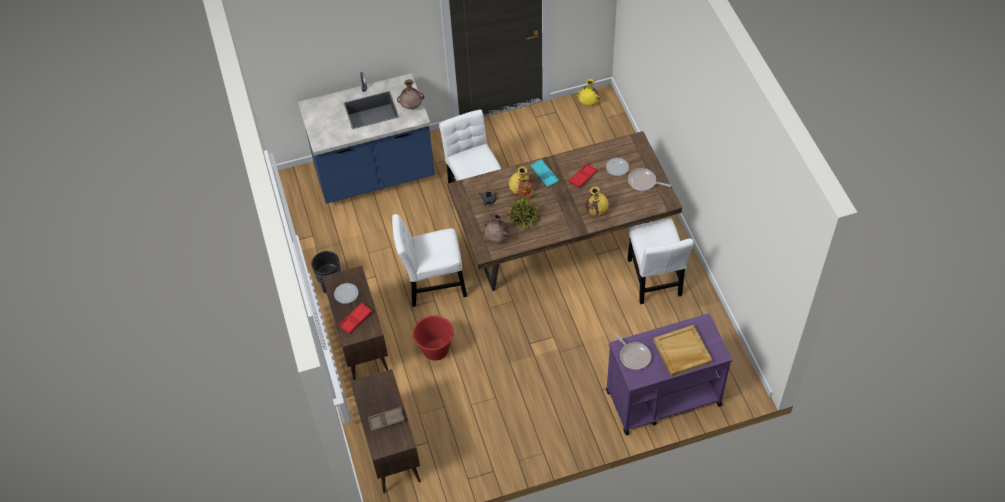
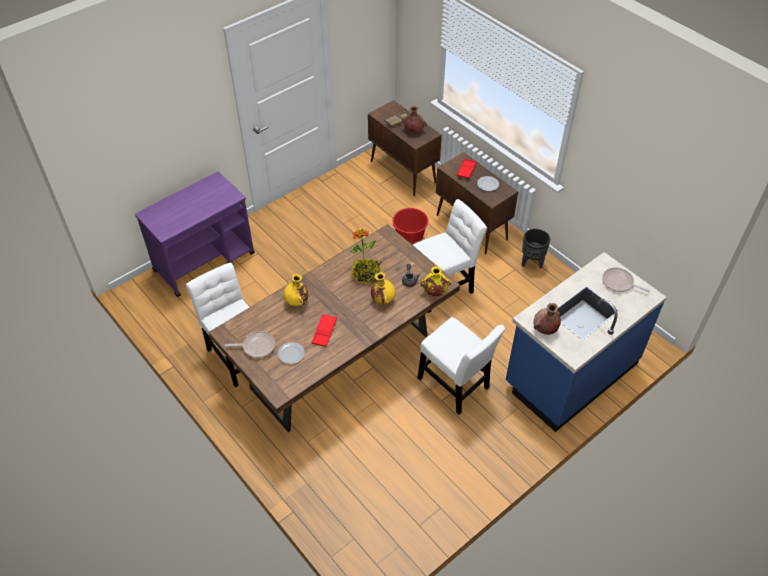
camera: 155 degrees right, 5 degrees down
brown vase [484,212,509,242] -> brown vase moved to [402,106,427,133]
turquoise tray [531,159,559,187] -> none
yellow vase [577,79,601,106] -> yellow vase moved to [420,266,451,297]
frying pan [614,333,651,370] -> frying pan moved to [602,268,650,292]
beige tray [653,325,712,377] -> none

